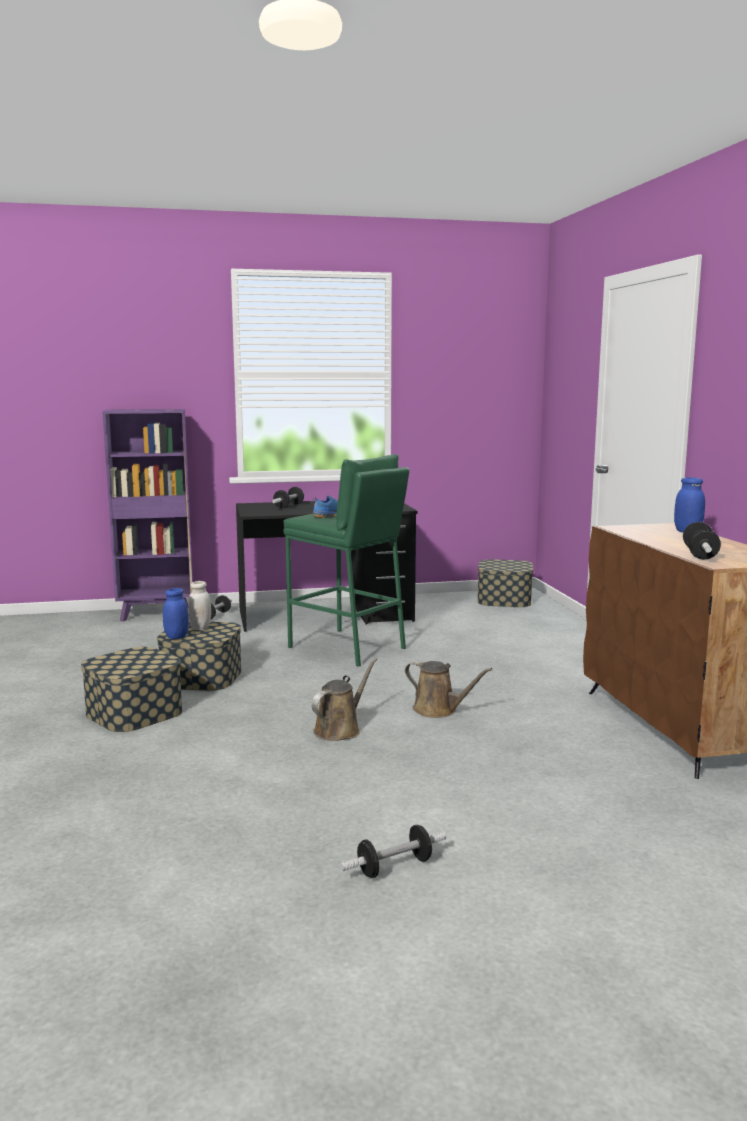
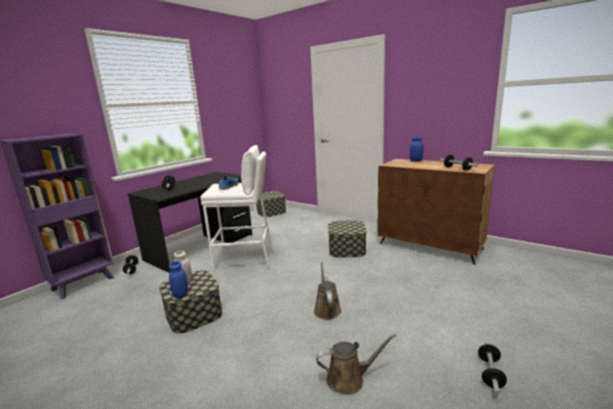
camera: 40 degrees left, 5 degrees up
storage box [81,647,183,732] -> storage box moved to [328,220,366,258]
green stool [283,454,409,667] -> white stool [200,145,273,273]
brown watering can [405,661,492,718] -> brown watering can moved to [316,334,397,395]

